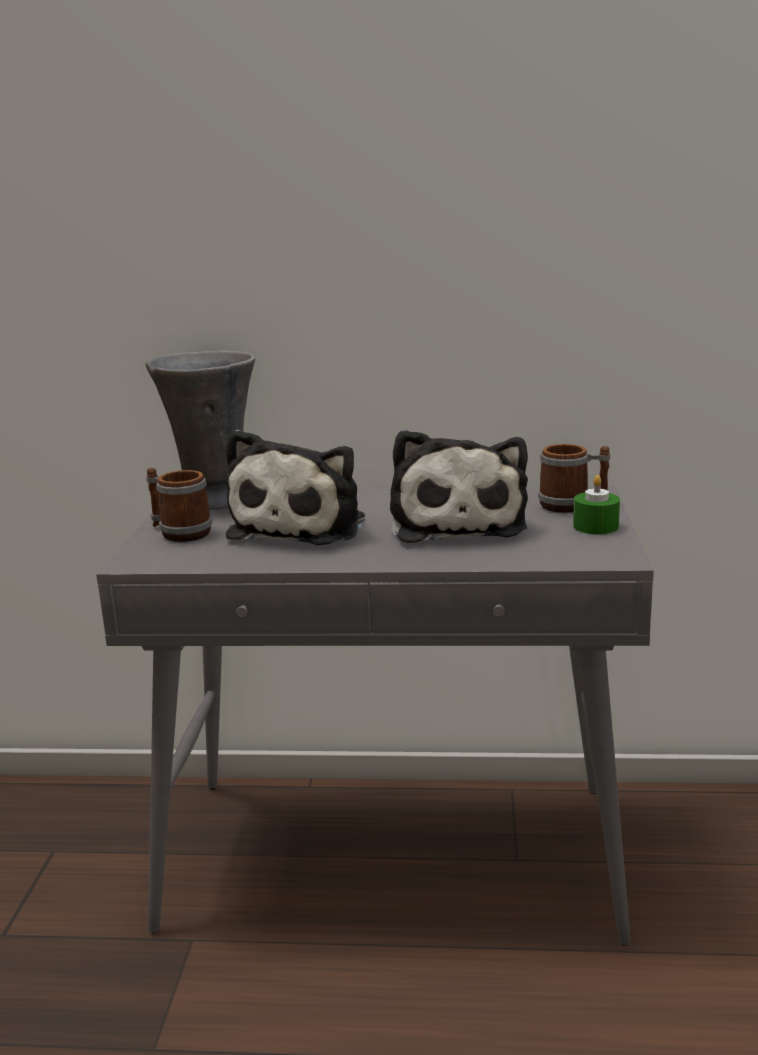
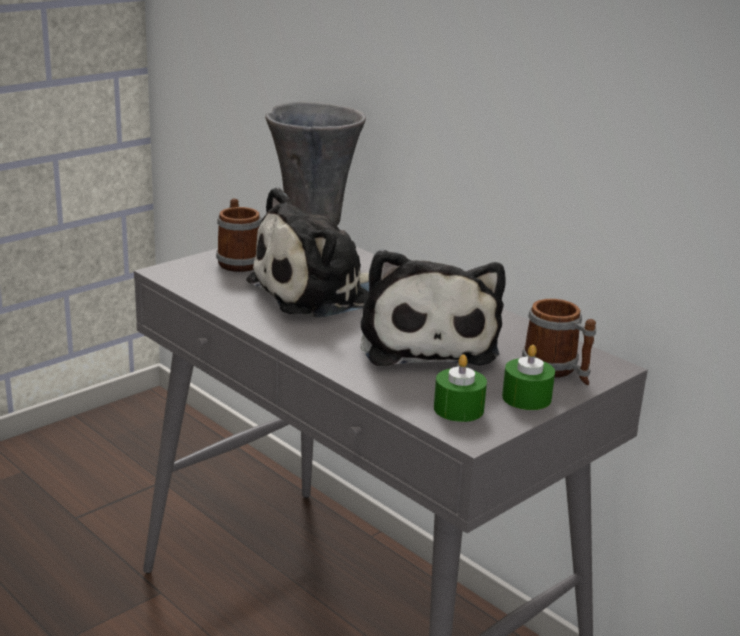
camera: 40 degrees right, 5 degrees up
plush toy [390,430,528,543] -> plush toy turned 45 degrees counterclockwise [360,249,506,366]
none -> green candle [434,354,487,422]

